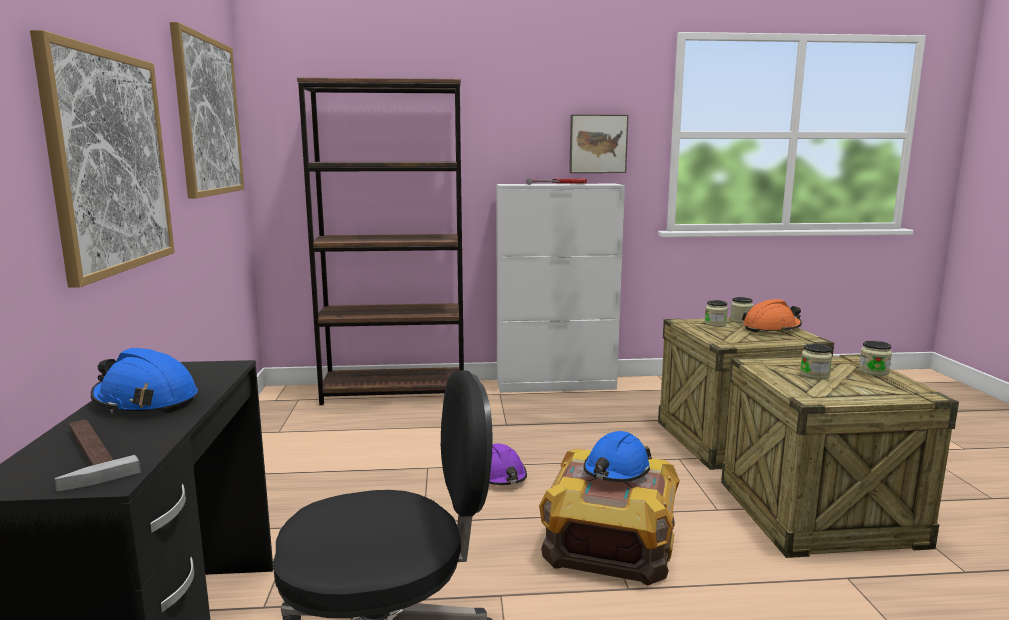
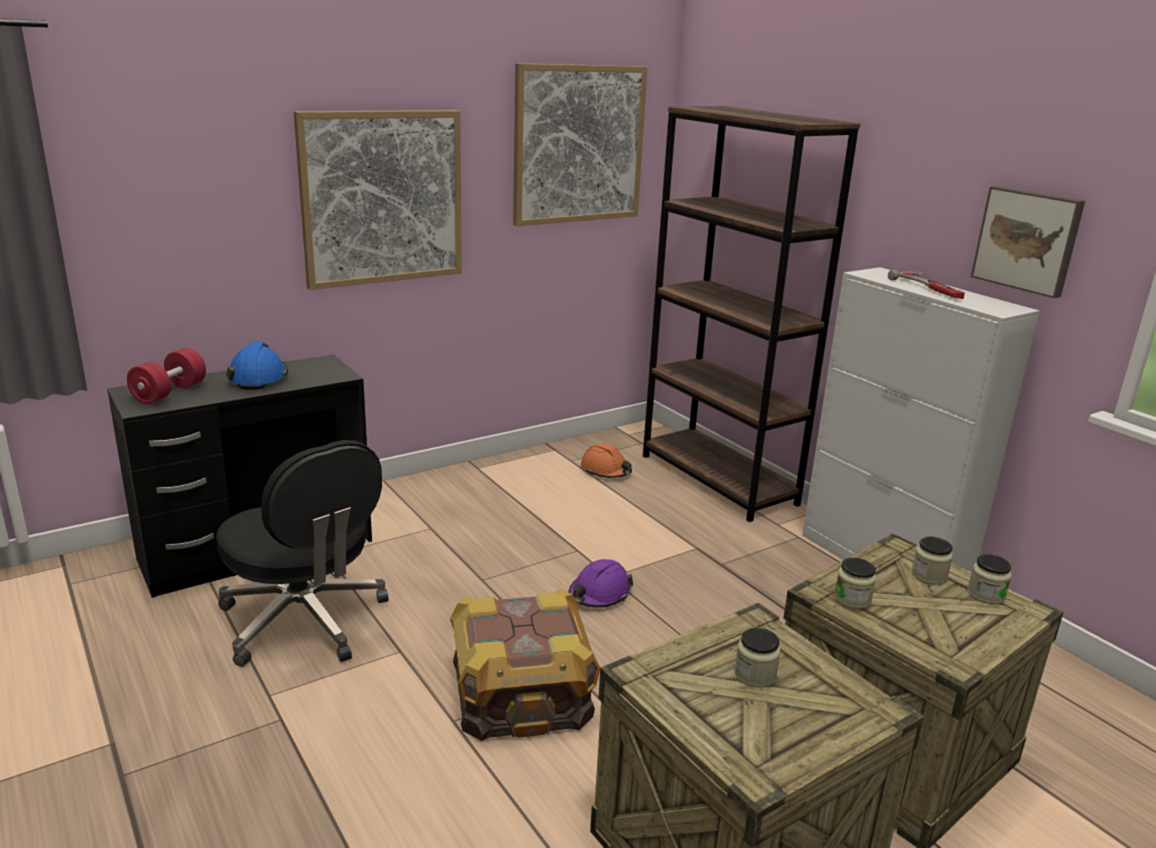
camera: 60 degrees right, 10 degrees up
hammer [54,420,141,492] -> red dumbbell [127,348,206,404]
blue hard hat [583,431,652,482] -> none
orange hard hat [742,299,802,333] -> orange hard hat moved to [581,444,632,478]
jar [859,341,892,376] -> jar moved to [834,558,876,609]

